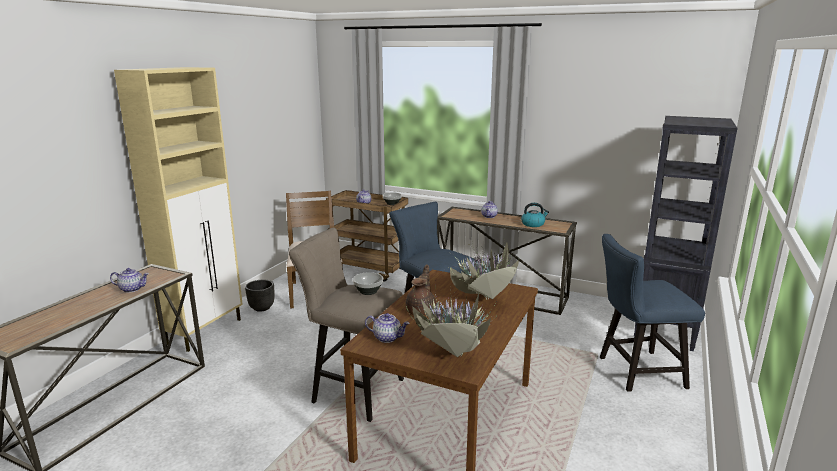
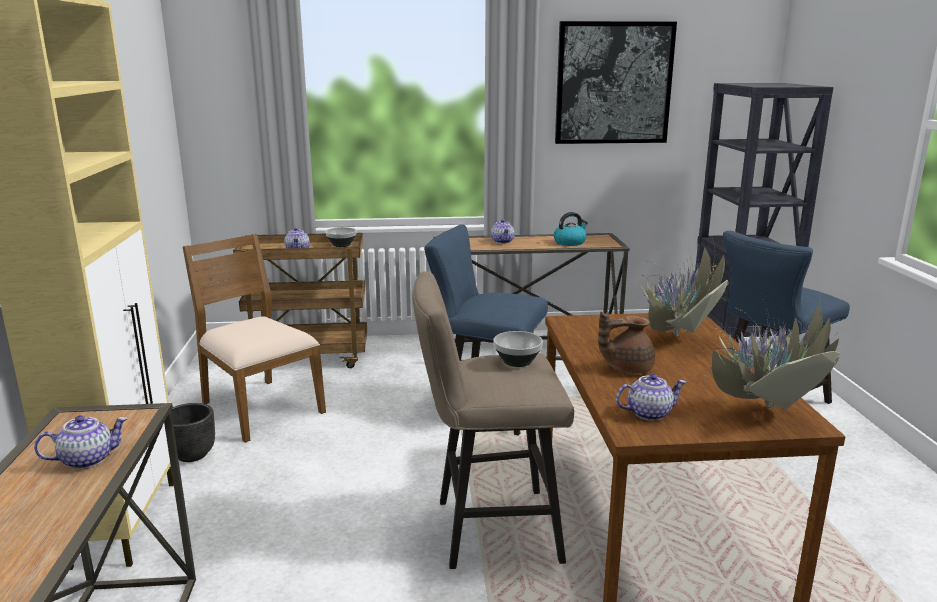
camera: 30 degrees left, 0 degrees up
brown teapot [405,265,436,315] -> brown teapot turned 90 degrees counterclockwise [598,311,655,373]
none -> picture [555,21,677,144]

